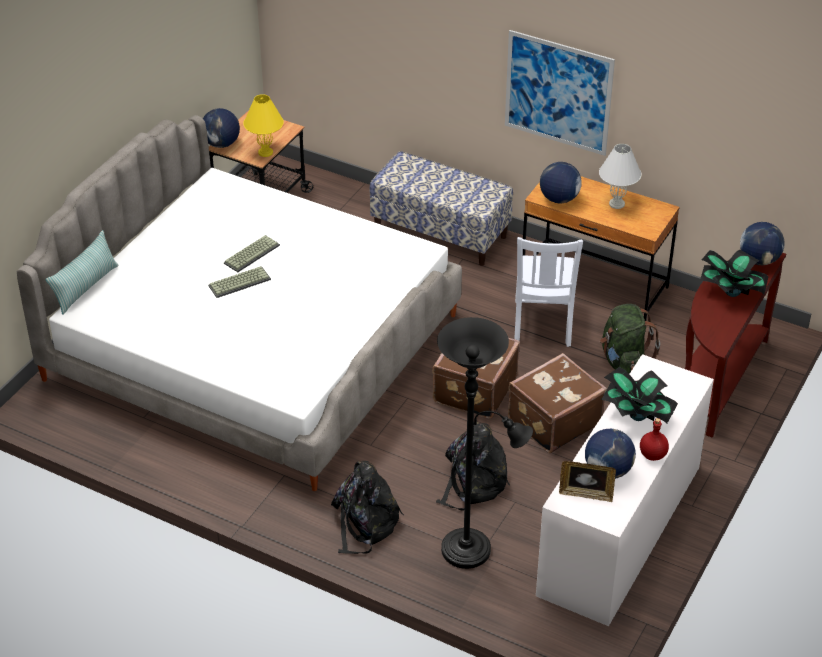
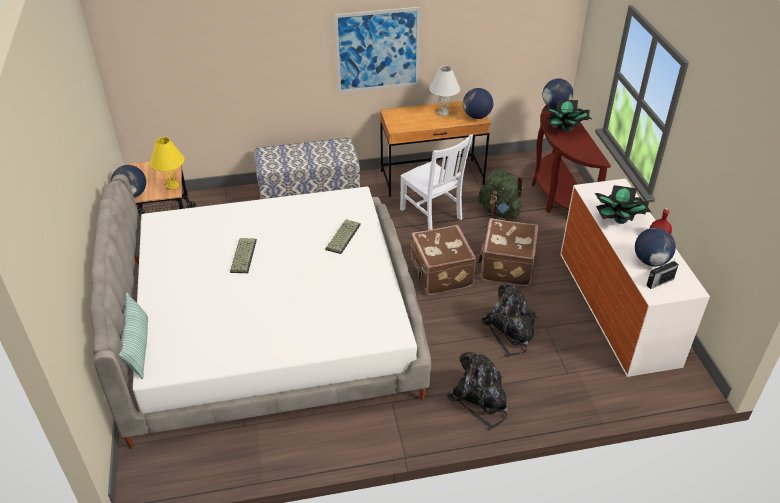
camera: 40 degrees left, 0 degrees up
keyboard [208,266,271,298] -> keyboard moved to [325,219,361,254]
black floor lamp [437,317,533,569] -> none
globe [540,162,582,204] -> globe moved to [463,88,494,119]
picture frame [559,461,616,502] -> radio [647,261,679,289]

